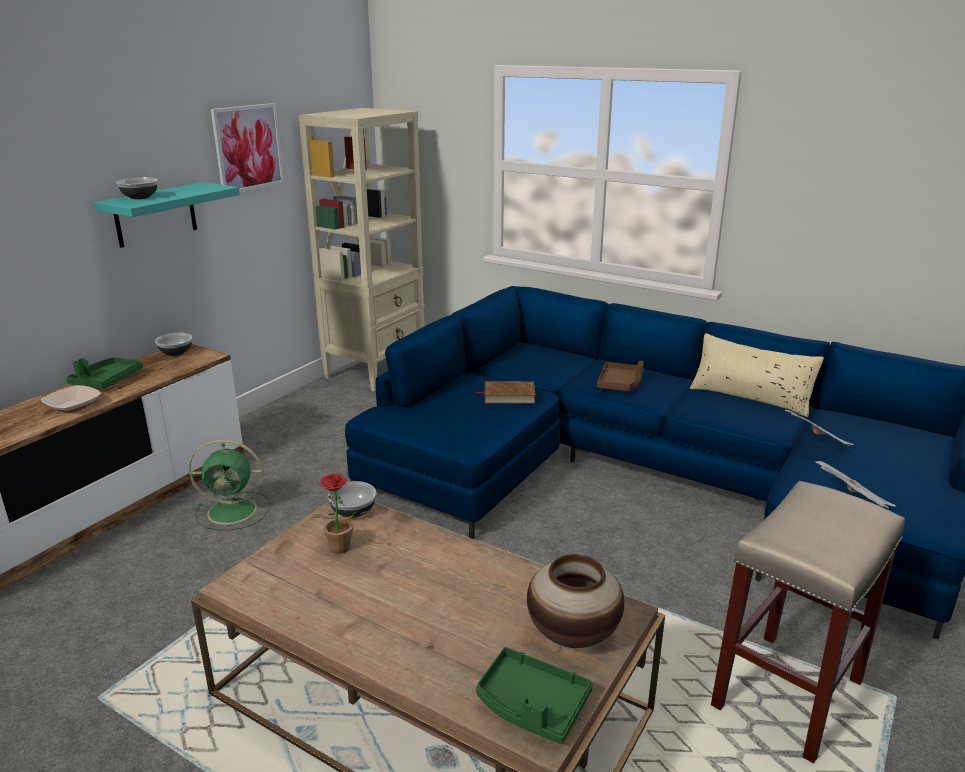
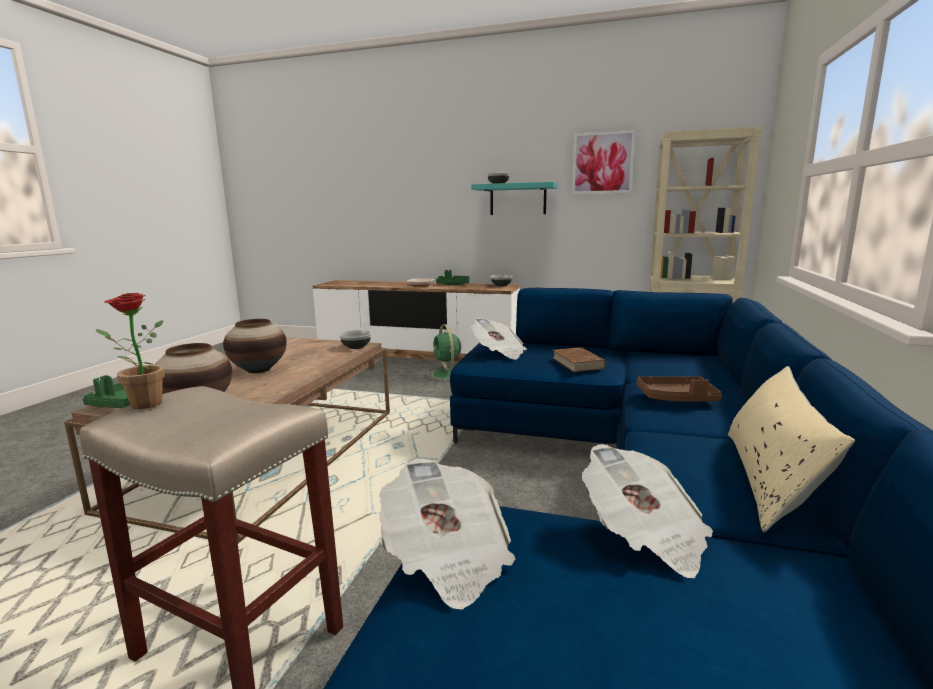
camera: 75 degrees right, 10 degrees down
potted plant [312,473,368,554] -> potted plant moved to [96,293,164,409]
none -> vase [223,319,287,373]
none -> newspaper [471,318,527,360]

